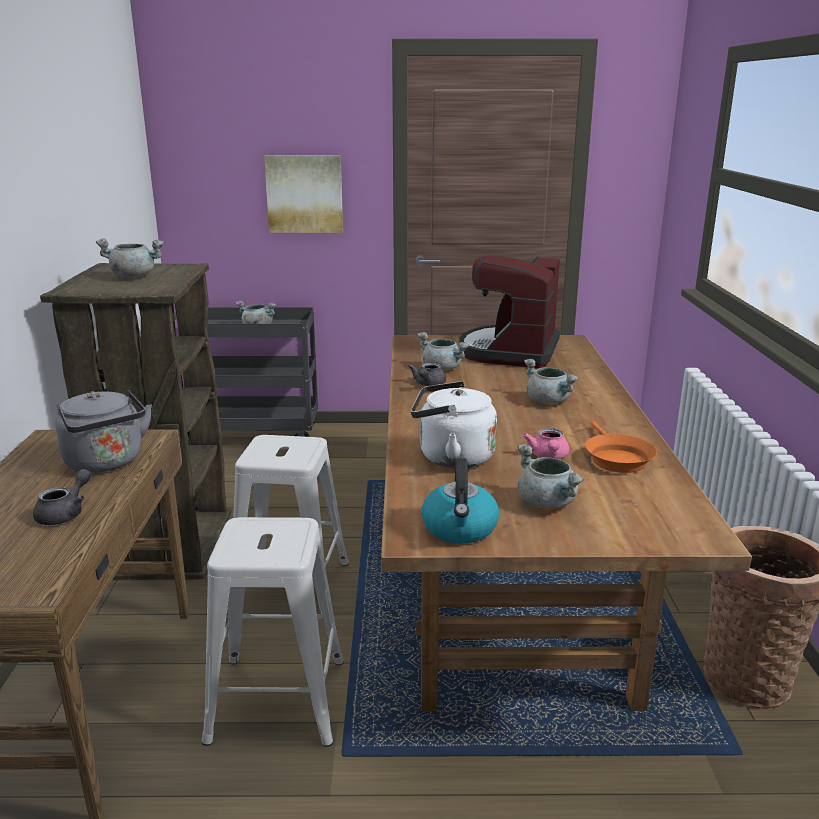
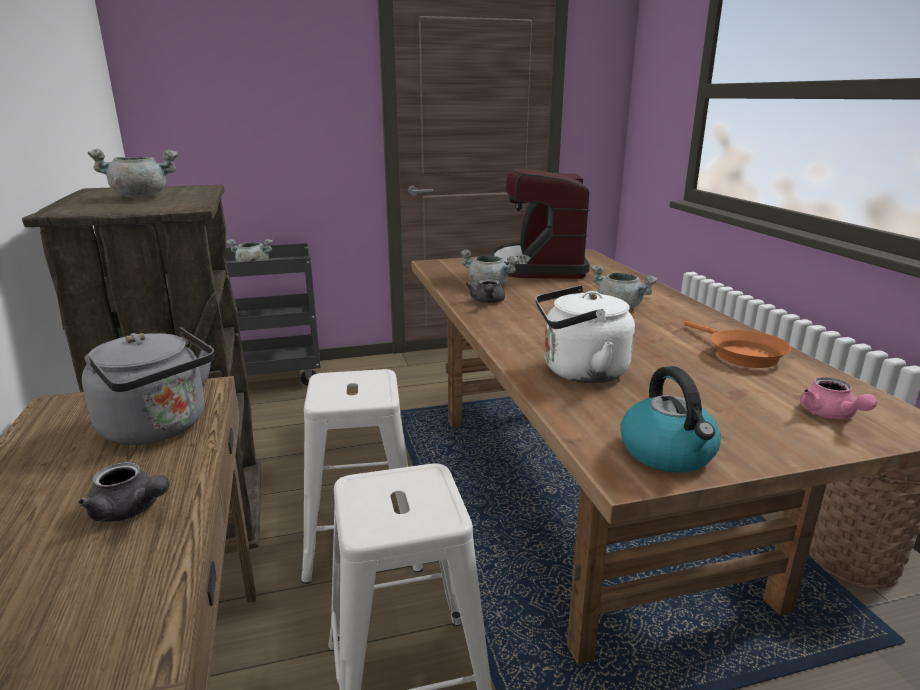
camera: 15 degrees left, 0 degrees up
grey teapot [33,469,91,525] -> grey teapot turned 105 degrees clockwise [78,462,169,522]
picture [264,155,343,233] -> none
grey cooking pot [518,444,584,509] -> none
pink teapot [523,428,569,459] -> pink teapot moved to [800,377,877,419]

